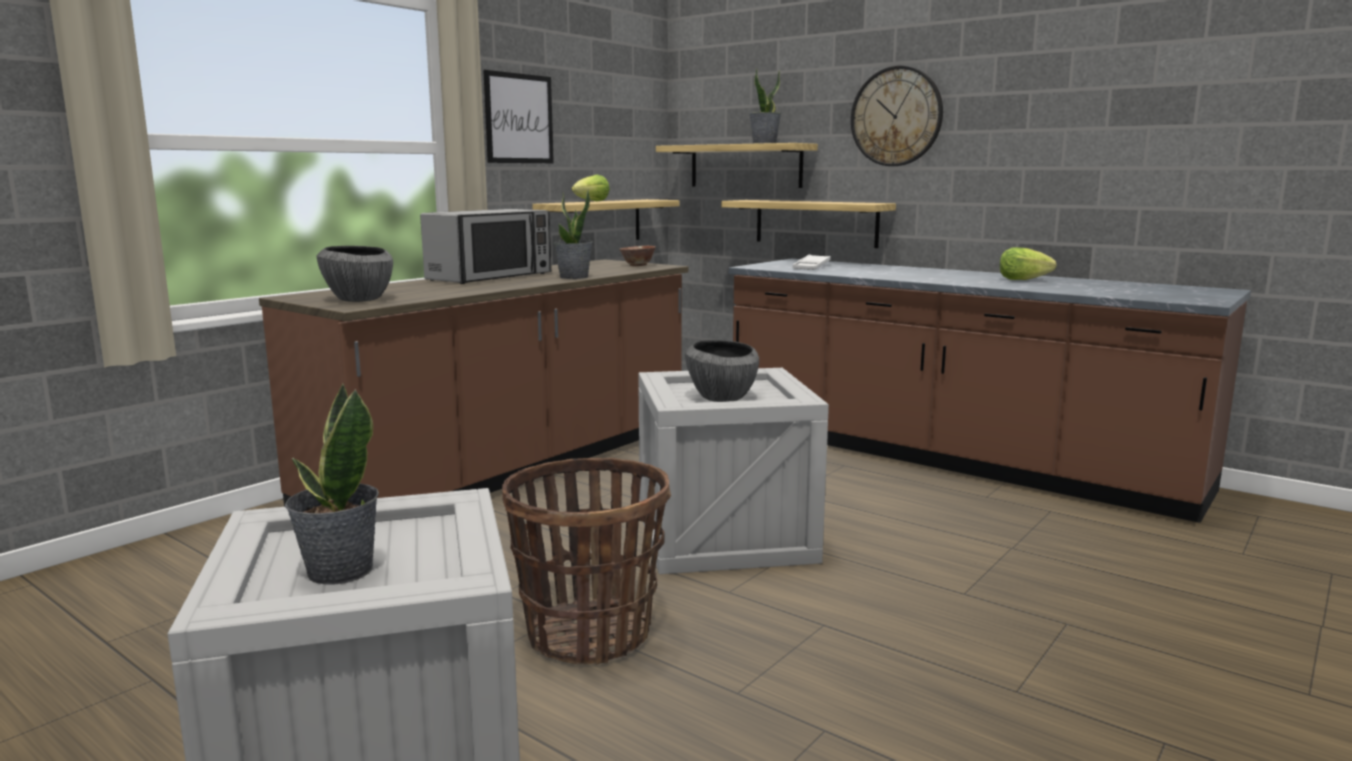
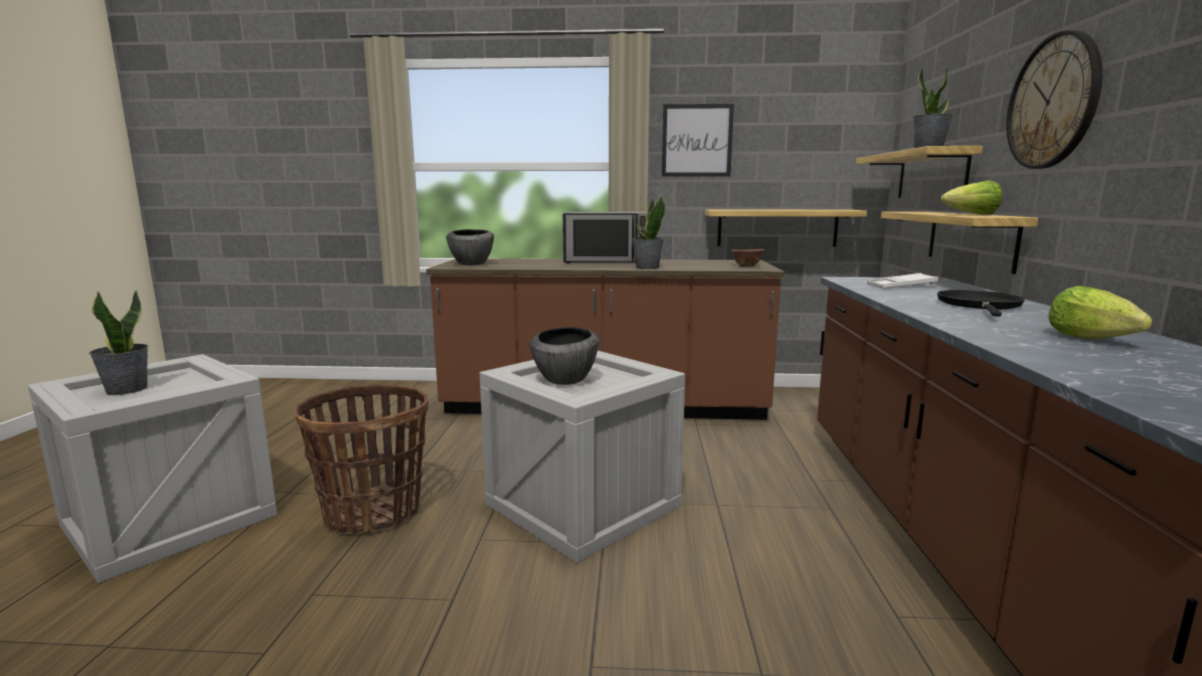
camera: 55 degrees right, 0 degrees up
lettuce [572,174,610,201] -> lettuce moved to [941,180,1002,215]
none -> black frying pan [937,290,1025,317]

